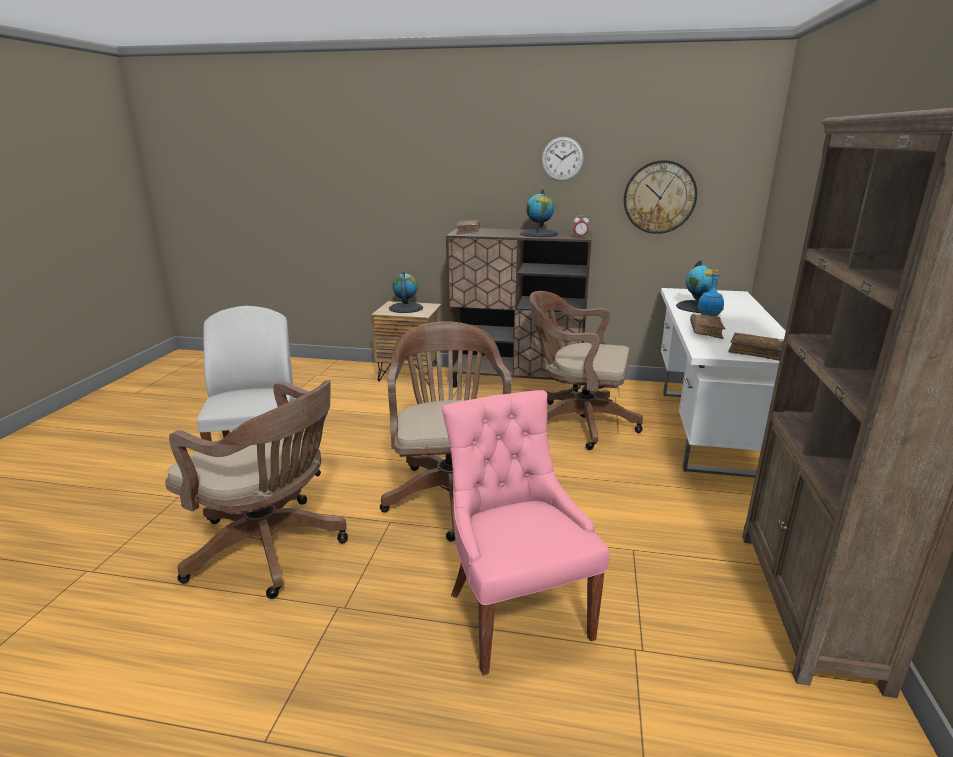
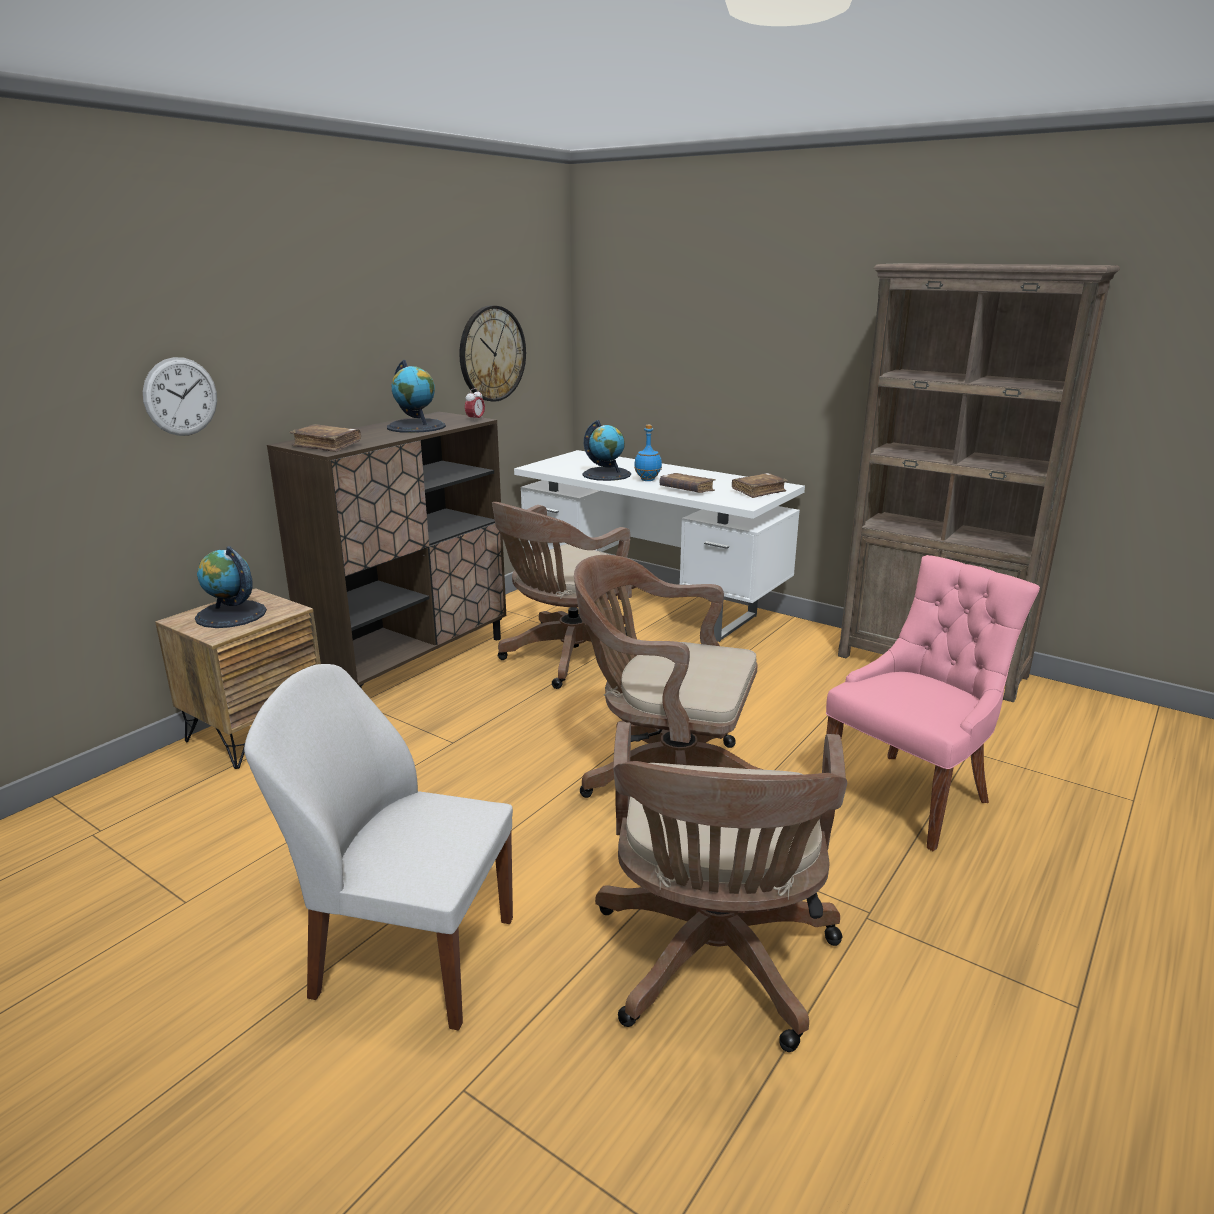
camera: 65 degrees left, 0 degrees up
brown office chair [165,380,348,599] -> brown office chair turned 135 degrees clockwise [595,722,847,1052]
pink chair [442,390,610,675] -> pink chair turned 135 degrees clockwise [826,555,1040,851]
wall clock [541,137,584,181] -> wall clock moved to [143,357,217,436]

